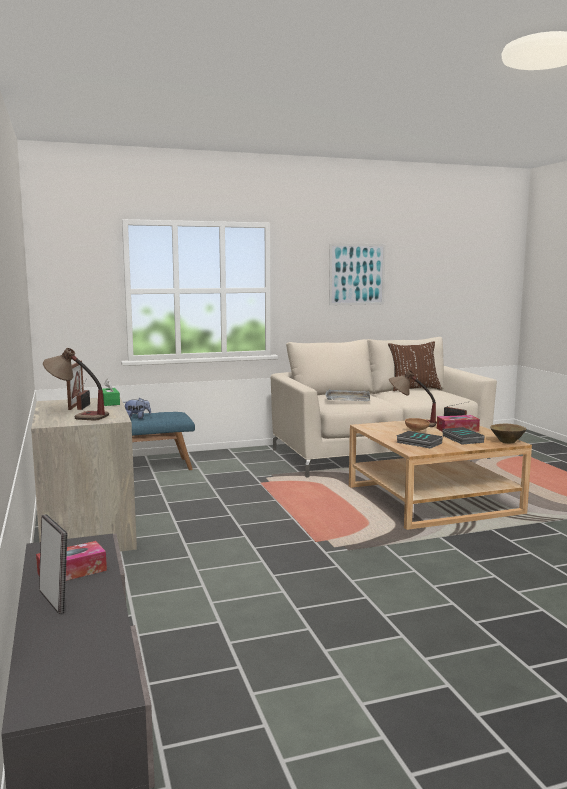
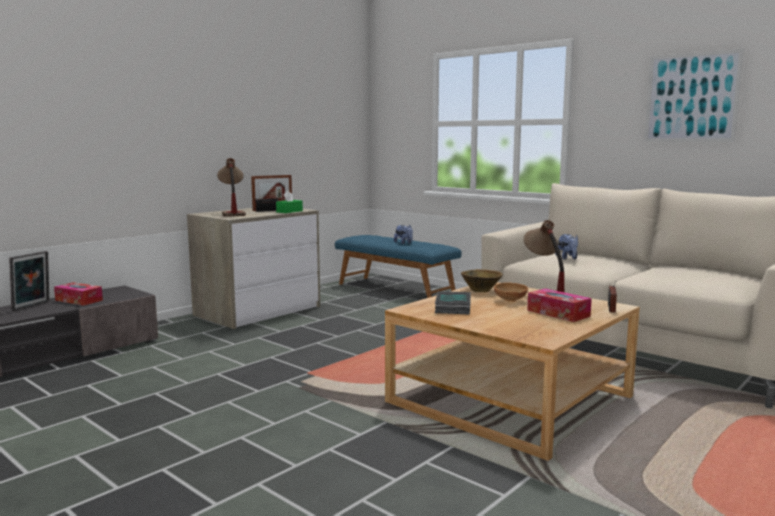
camera: 60 degrees right, 0 degrees up
grey tray [325,389,370,401] -> plush toy [555,234,578,260]
brown pillow [388,341,442,391] -> none
book [442,427,484,445] -> none
brown bowl [490,423,526,443] -> brown bowl moved to [461,269,503,292]

